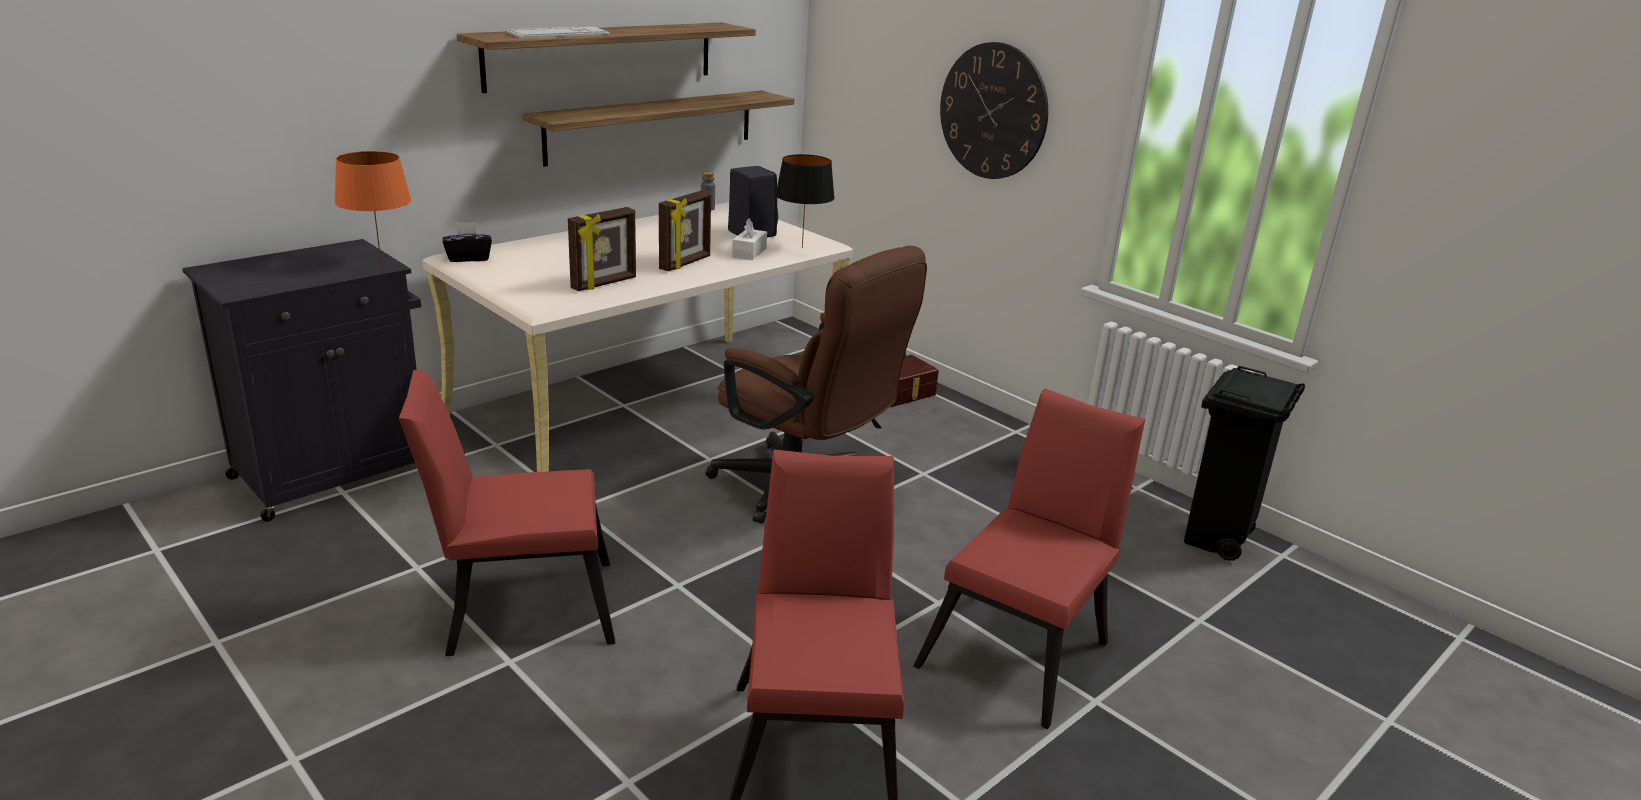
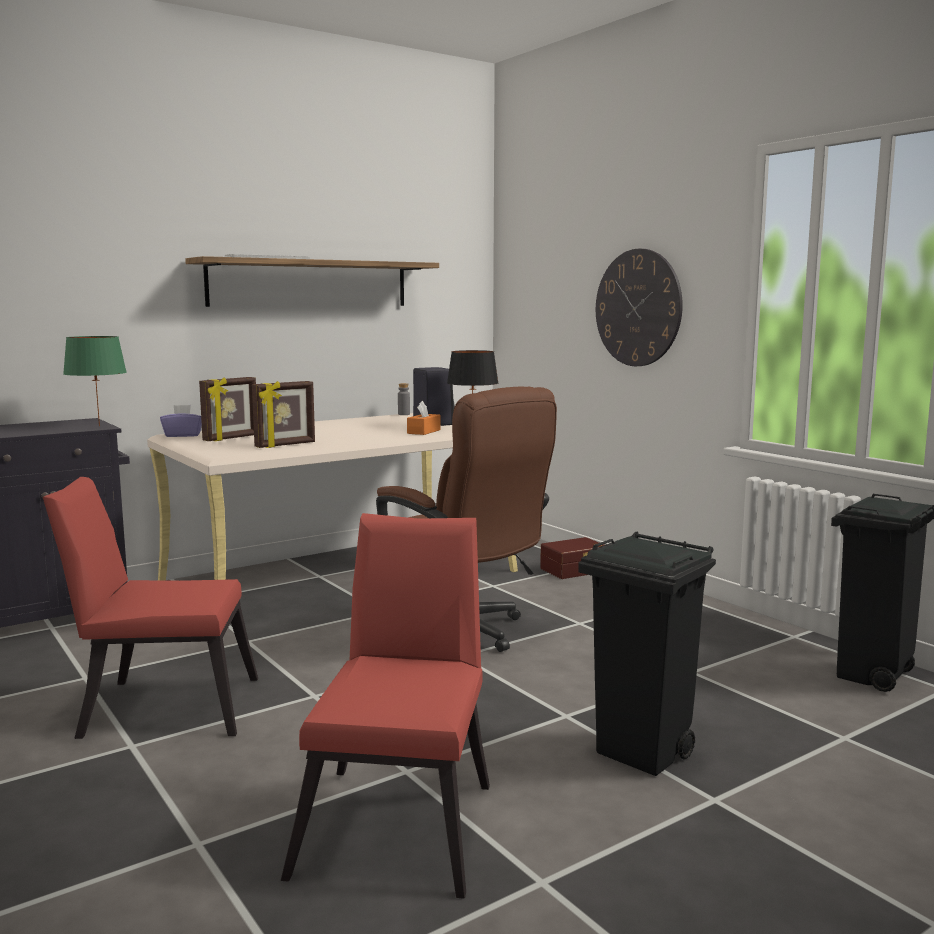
camera: 10 degrees right, 15 degrees down
orange table lamp [334,151,411,263] -> green table lamp [63,336,127,426]
black tissue box [442,222,492,262] -> purple tissue box [160,405,202,437]
shelf [522,90,794,167] -> none
picture frame [659,190,711,271] -> picture frame moved to [199,377,256,441]
white tissue box [732,218,767,260] -> orange tissue box [407,401,441,435]
red chair [913,388,1145,729] -> black trash can [578,532,716,776]

